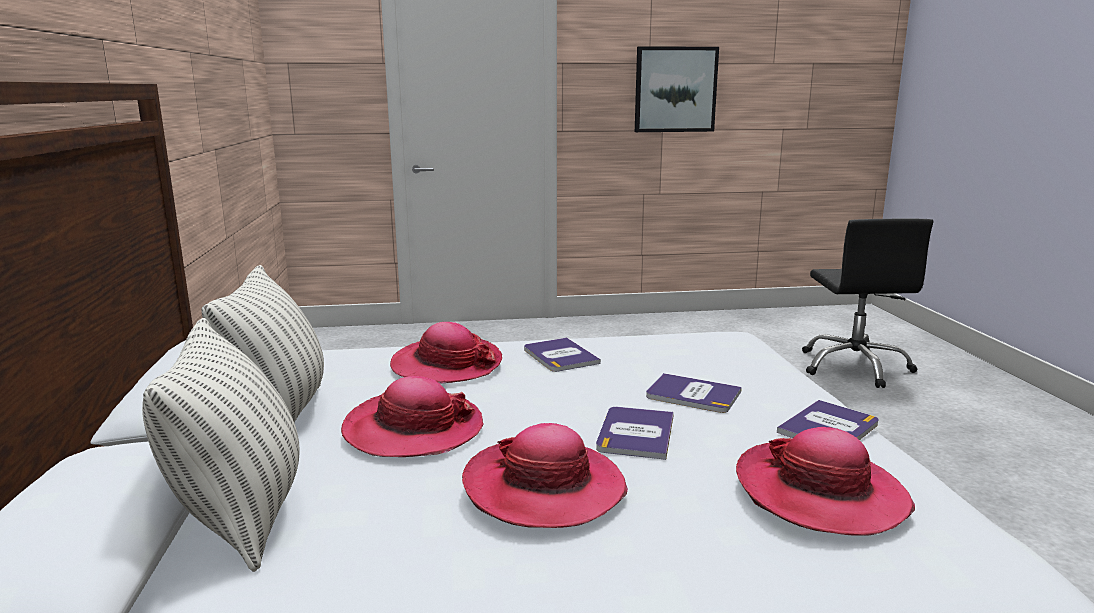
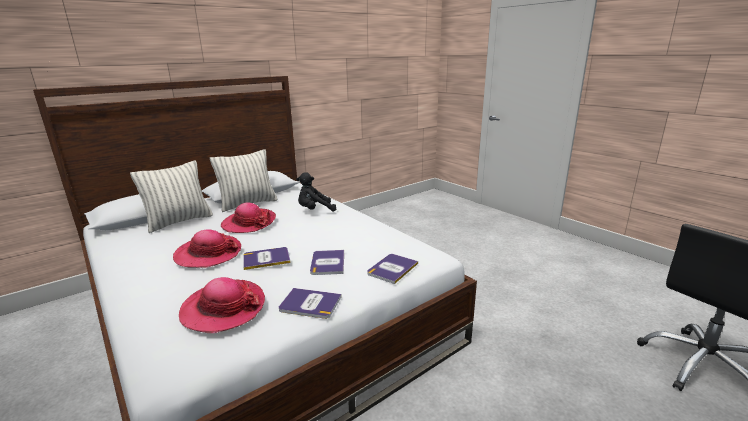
camera: 60 degrees right, 5 degrees up
hat [390,322,502,384] -> black plush toy [296,172,336,212]
book [524,337,601,372] -> book moved to [367,254,418,284]
picture [635,46,719,132] -> none

